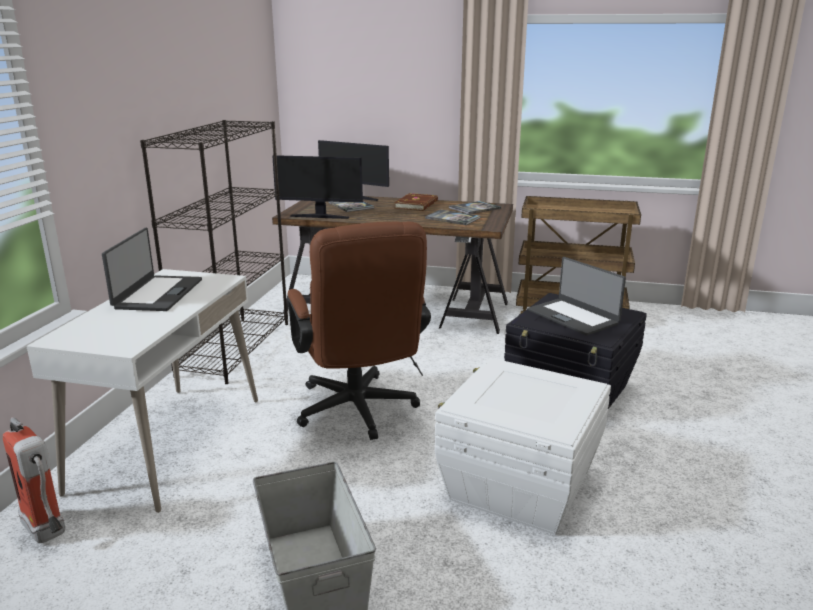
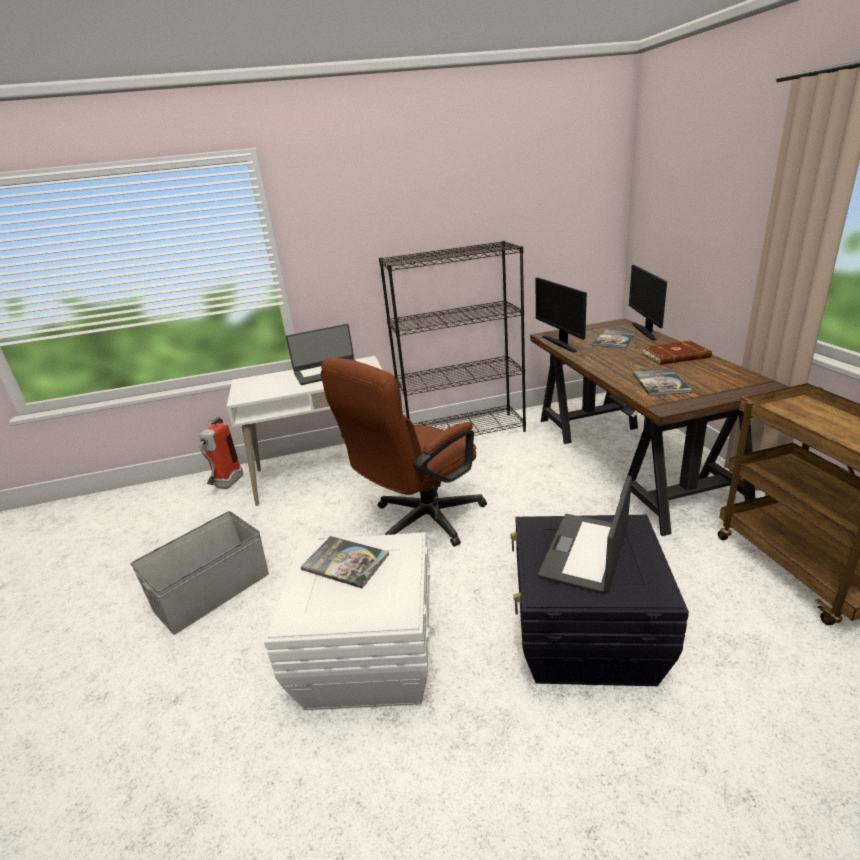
camera: 65 degrees right, 5 degrees up
book [449,201,501,214] -> book moved to [301,536,389,588]

